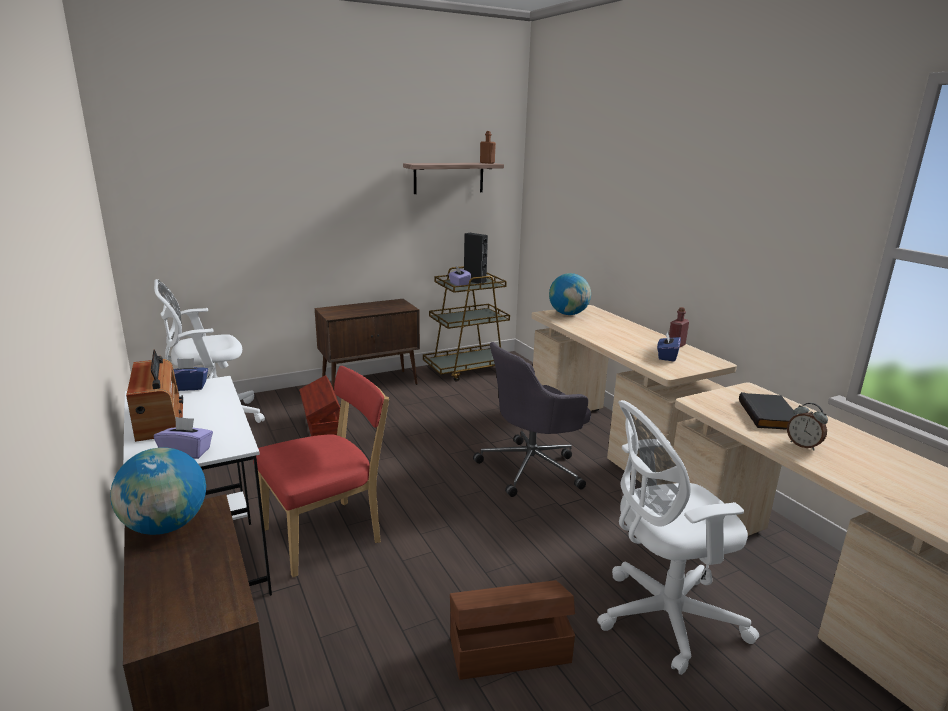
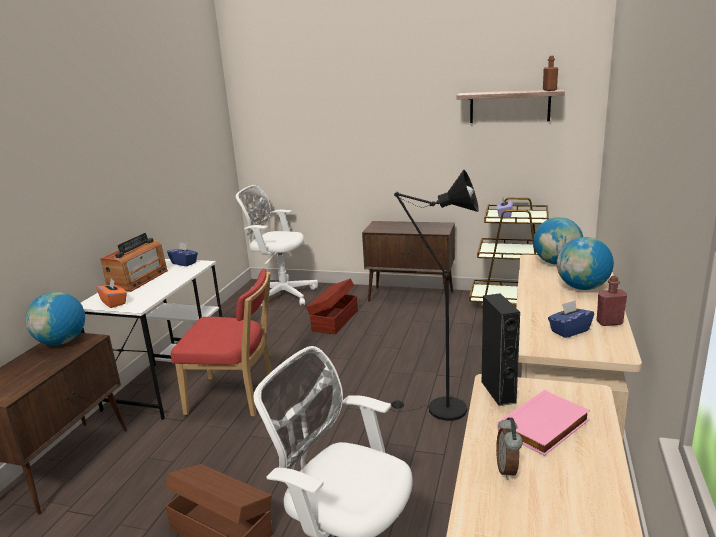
camera: 45 degrees right, 0 degrees up
purple tissue box [154,417,213,459] -> orange tissue box [96,279,127,308]
black speaker [464,233,488,284] -> black speaker moved to [481,293,520,406]
grey office chair [473,342,591,497] -> black floor lamp [390,170,479,421]
black book [739,392,798,430] -> pink book [497,390,590,456]
none -> globe [557,237,614,290]

